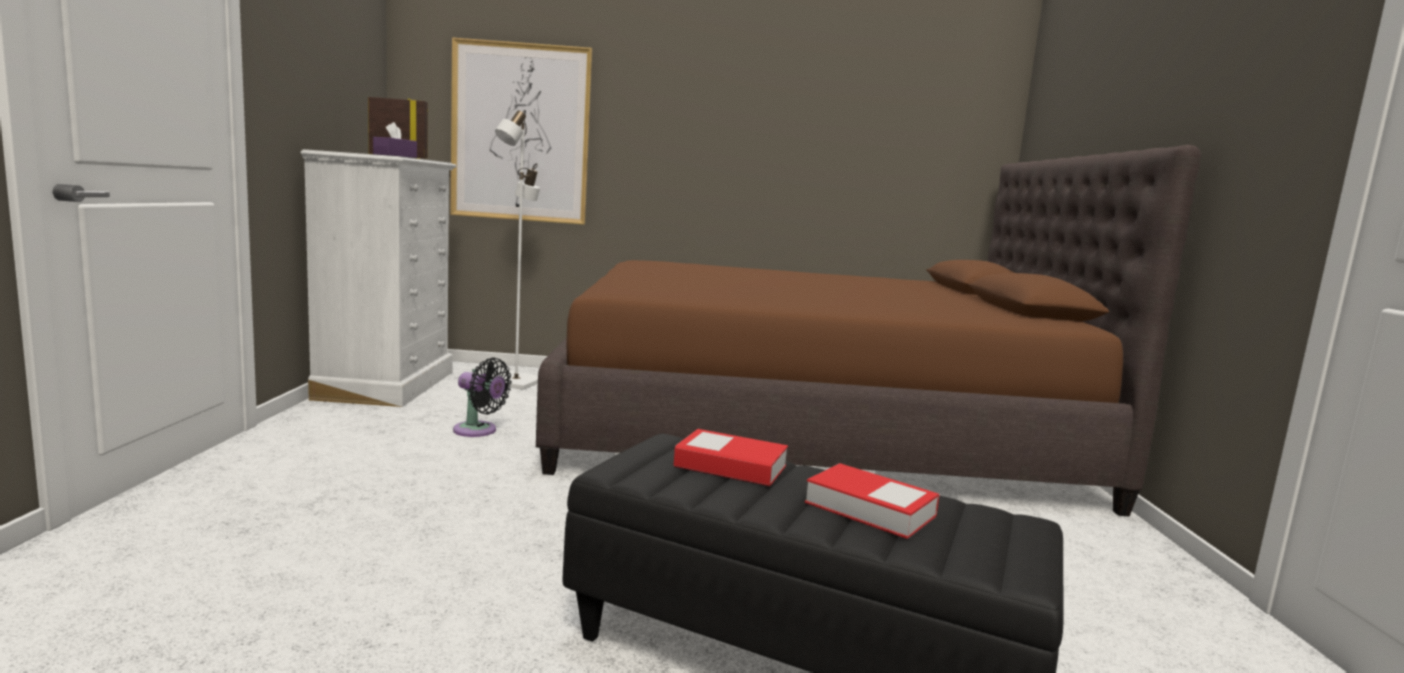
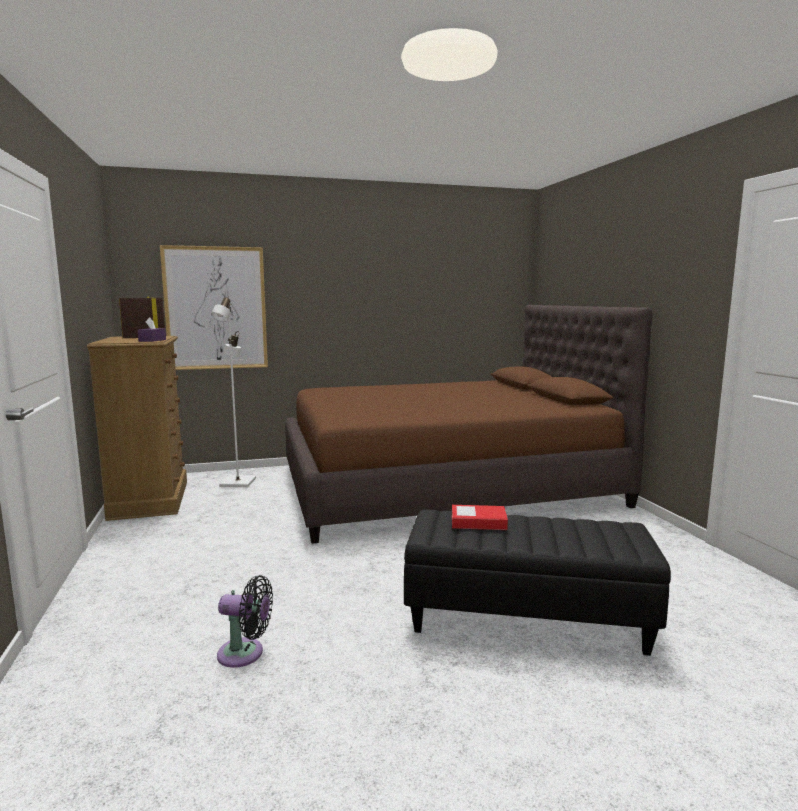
camera: 15 degrees left, 0 degrees up
white dresser [301,149,456,407] -> brown dresser [87,336,187,521]
black fan [453,357,512,437] -> black fan moved to [217,575,273,668]
book [805,463,940,539] -> none

